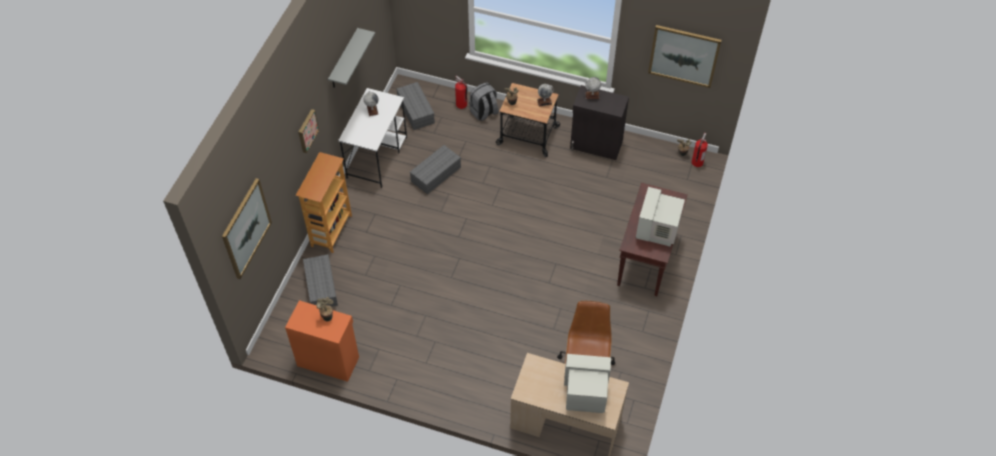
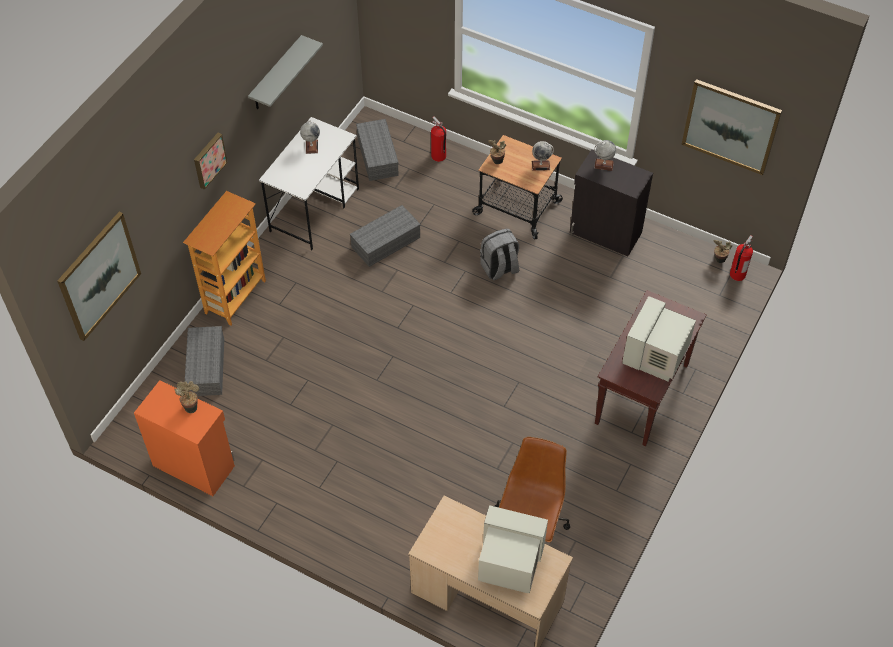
camera: 10 degrees right, 0 degrees up
grey backpack [469,82,499,121] -> grey backpack moved to [480,229,519,280]

